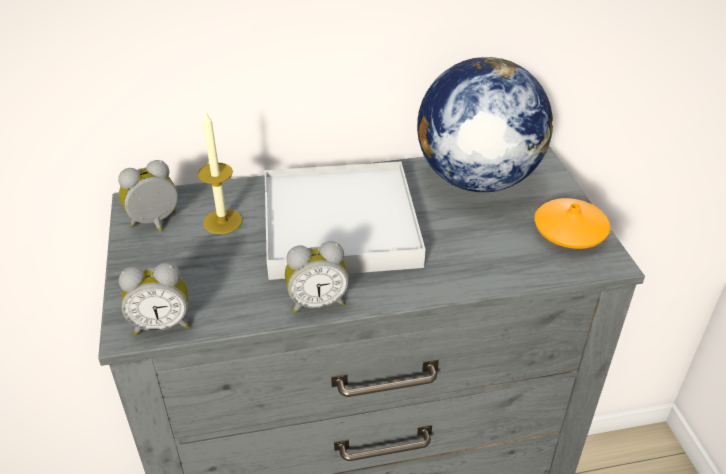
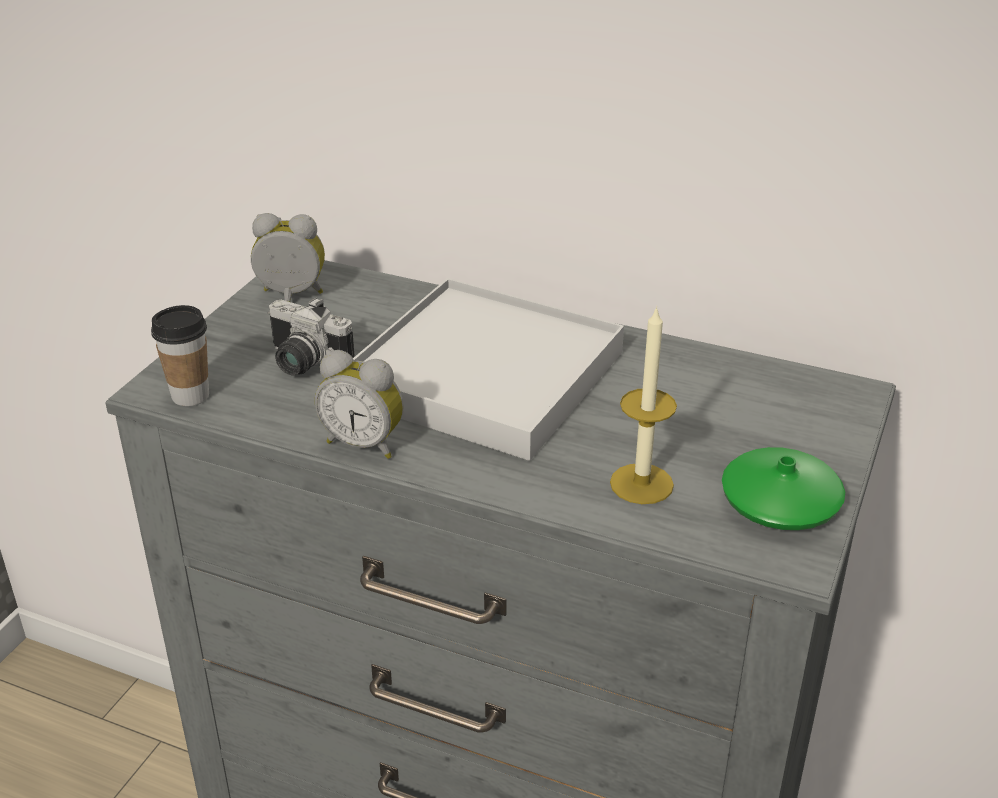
camera: 35 degrees right, 5 degrees down
alarm clock [119,262,189,335] -> cup [151,305,209,406]
candle [198,113,242,234] -> candle moved to [610,306,677,504]
globe [417,57,554,192] -> none
orange vase [535,198,611,249] -> green vase [722,447,845,530]
none -> camera [268,297,355,376]

